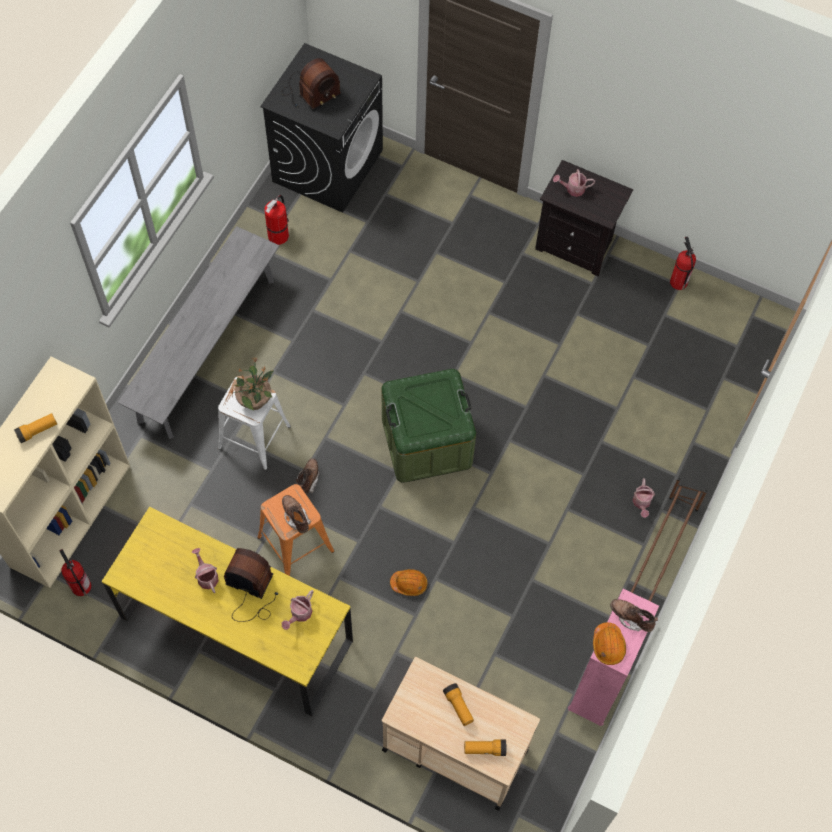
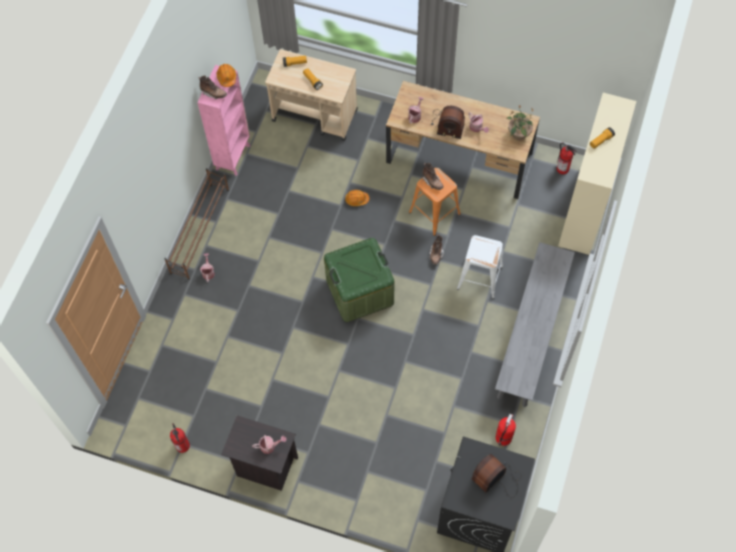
camera: 175 degrees right, 0 degrees up
yellow desk [102,507,353,716] -> brown desk [386,81,540,199]
potted plant [230,357,274,410] -> potted plant moved to [507,105,533,140]

